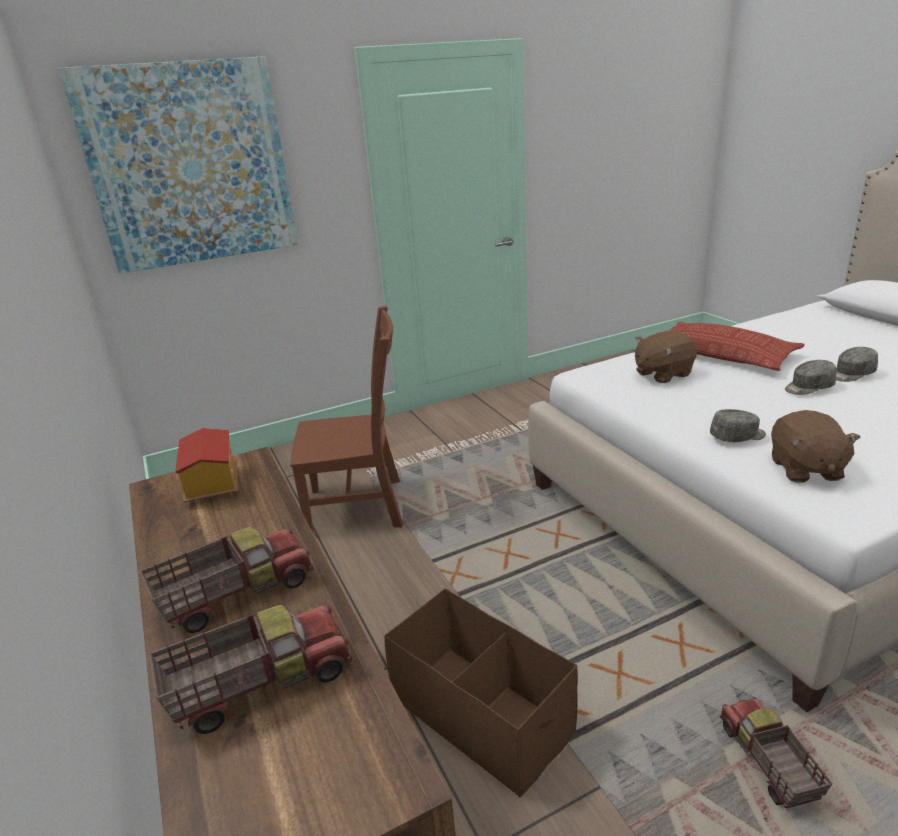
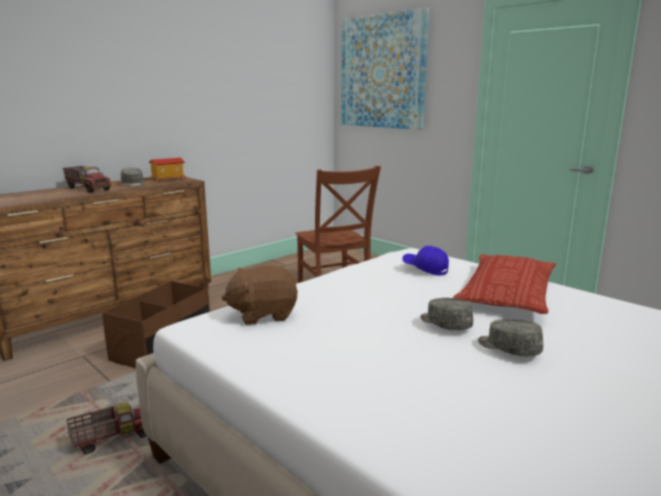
camera: 70 degrees right, 10 degrees down
toy truck [150,605,352,734] -> none
brown plush toy [635,330,697,383] -> blue cap [402,246,449,276]
grey cap [710,409,766,442] -> grey cap moved to [121,168,144,187]

